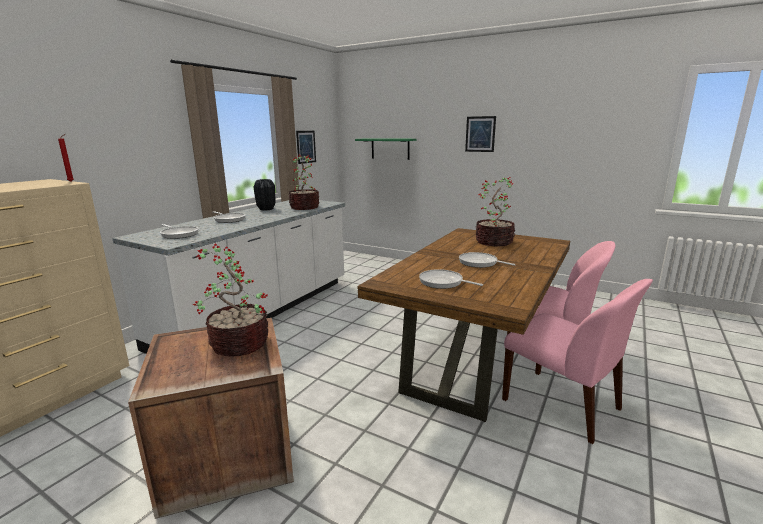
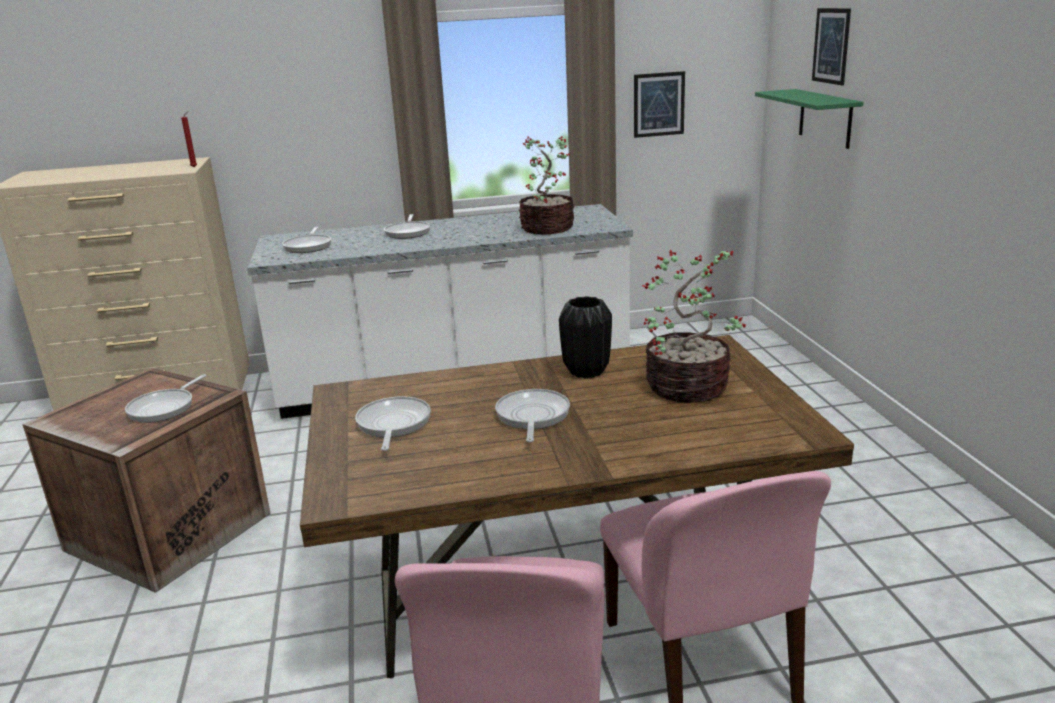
camera: 50 degrees right, 5 degrees up
potted plant [193,243,268,356] -> frying pan [125,374,207,423]
black vase [253,179,275,211] -> black vase moved to [559,296,612,378]
picture [465,116,496,152] -> picture moved to [812,8,851,85]

